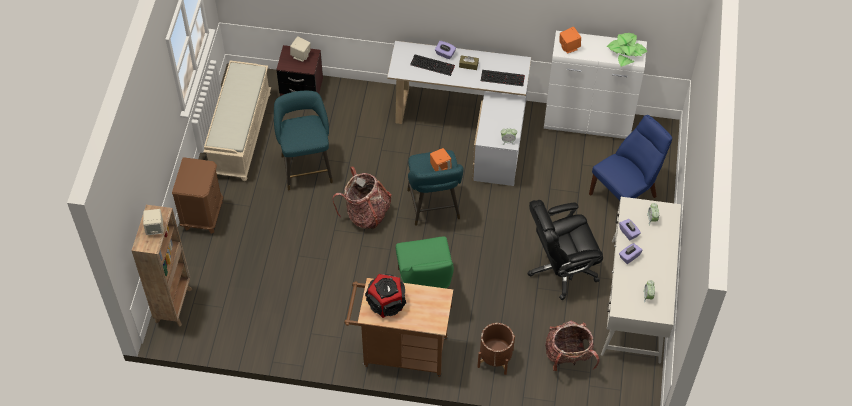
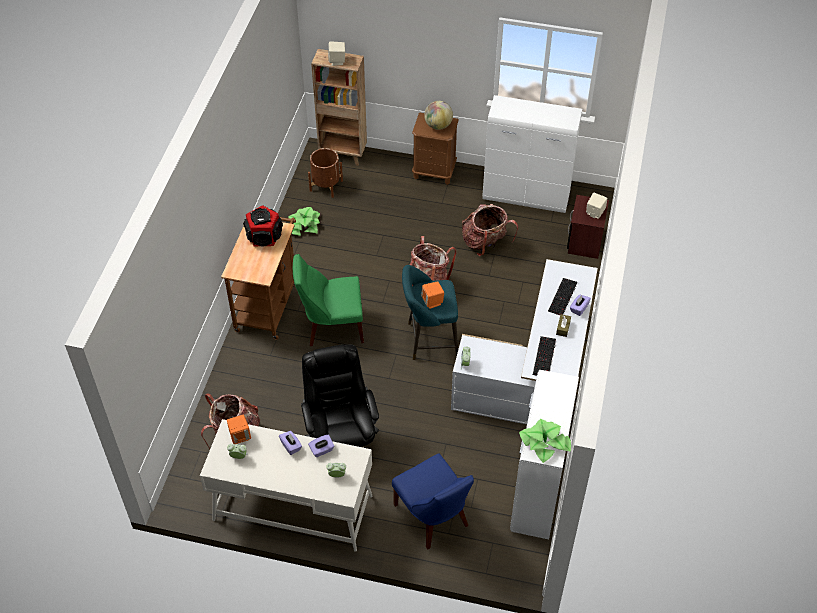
camera: 95 degrees right, 5 degrees down
beige bench [204,60,271,181] -> white cabinet [482,95,582,213]
turquoise stool [274,91,333,191] -> backpack [462,204,518,256]
brown planter [477,323,515,375] -> brown planter moved to [308,148,343,198]
orange speaker [560,27,581,53] -> orange speaker moved to [227,415,251,444]
none -> potted plant [289,207,320,236]
none -> globe [424,101,453,130]

